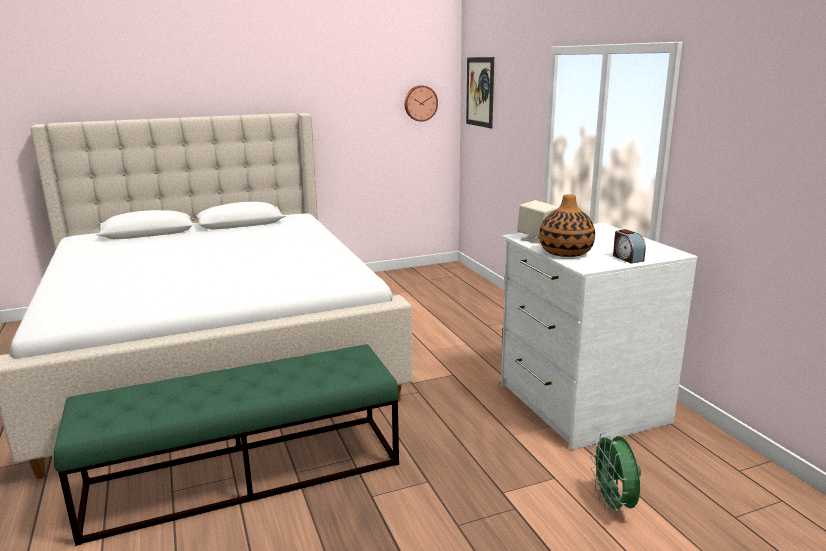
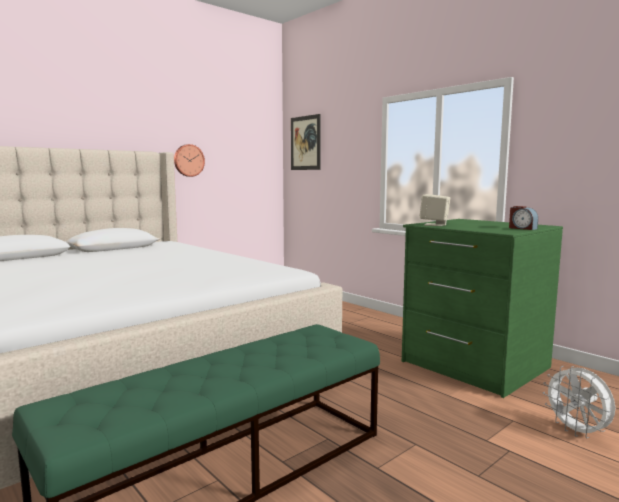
camera: 20 degrees left, 10 degrees down
wall clock [404,85,438,122] -> wall clock moved to [174,144,205,177]
white dresser [501,223,698,450] -> green dresser [402,219,563,398]
vase [539,194,595,257] -> none
green fan [590,432,641,515] -> white fan [543,366,615,438]

